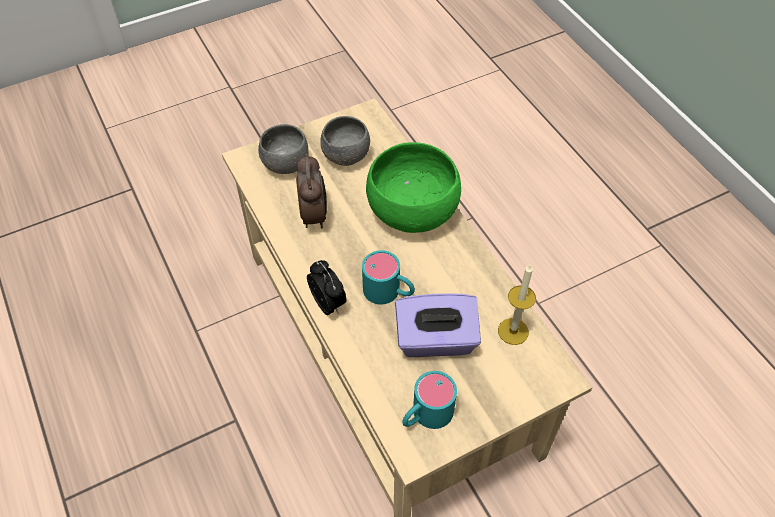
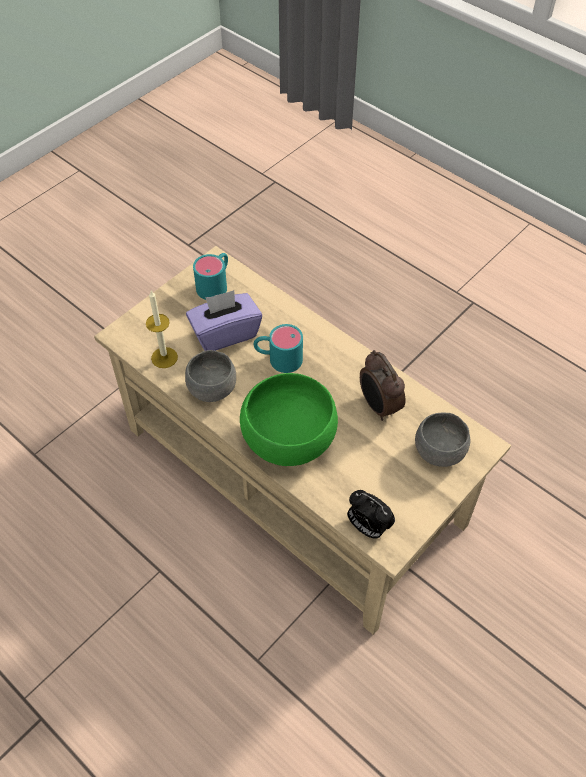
camera: 160 degrees right, 0 degrees up
alarm clock [307,260,347,315] -> alarm clock moved to [347,490,395,539]
grey bowl [320,116,370,166] -> grey bowl moved to [185,350,236,402]

